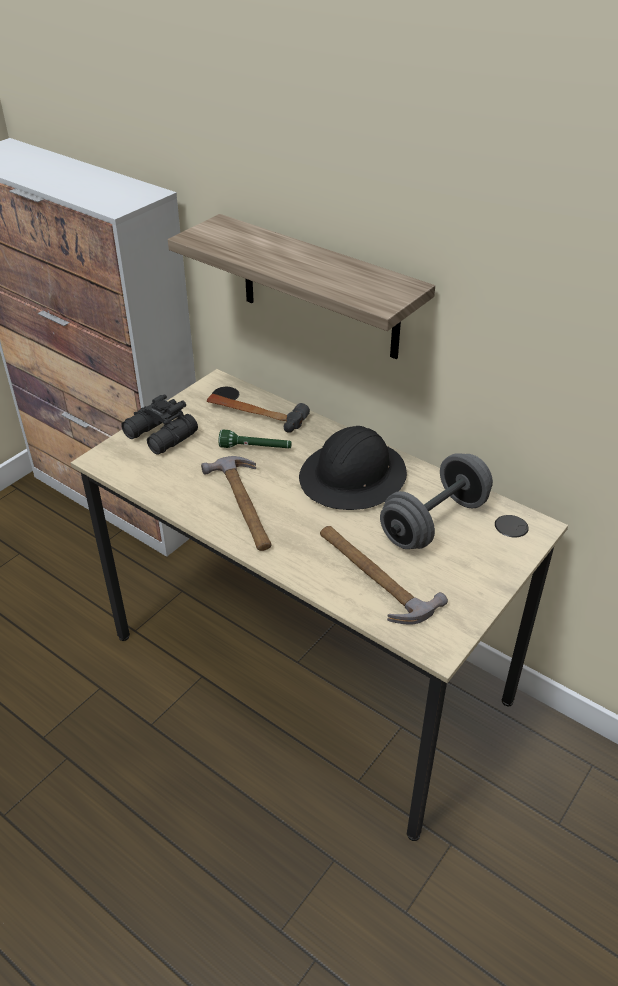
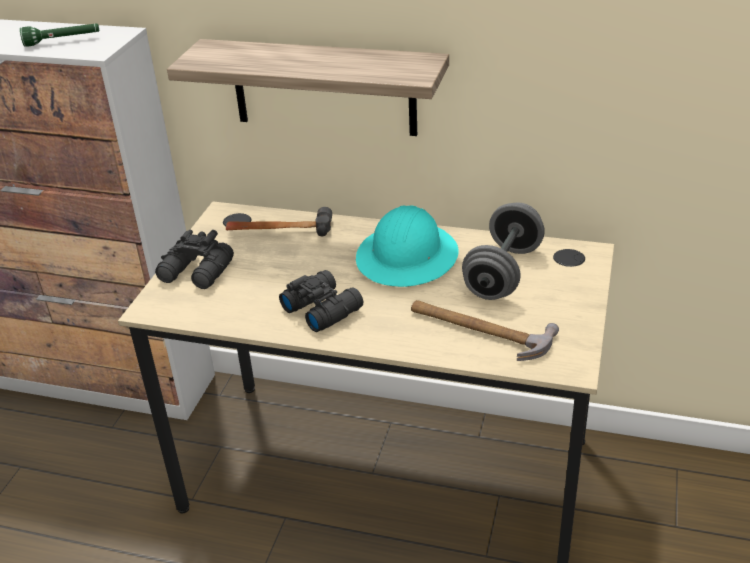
camera: 20 degrees left, 5 degrees down
hammer [201,456,272,551] -> black binoculars [279,270,363,332]
green flashlight [219,430,292,448] -> green flashlight moved to [20,23,100,47]
black hard hat [299,426,407,510] -> turquoise hard hat [356,206,459,287]

